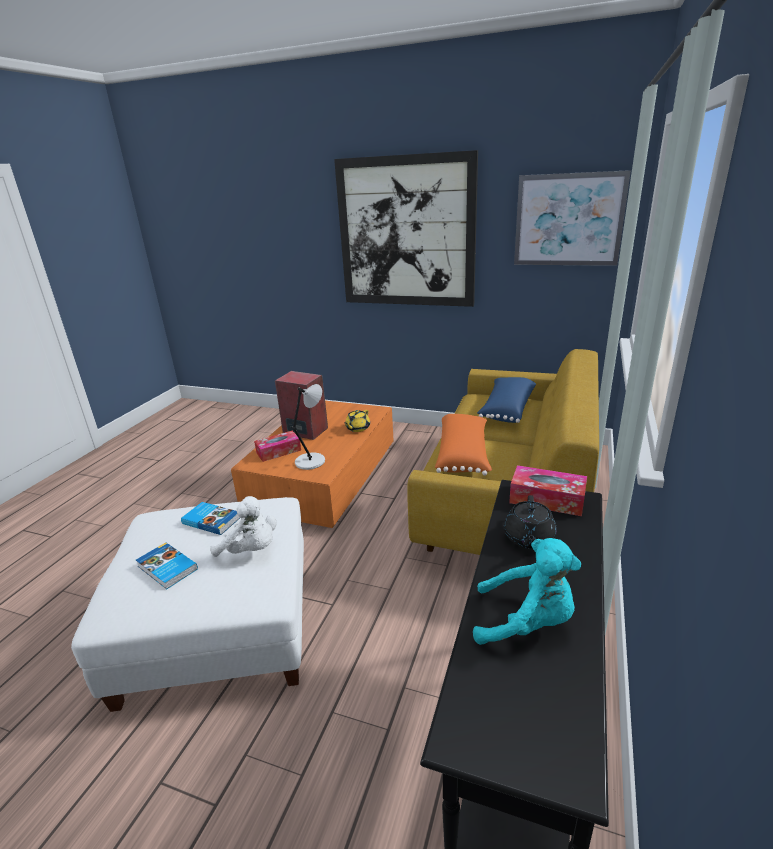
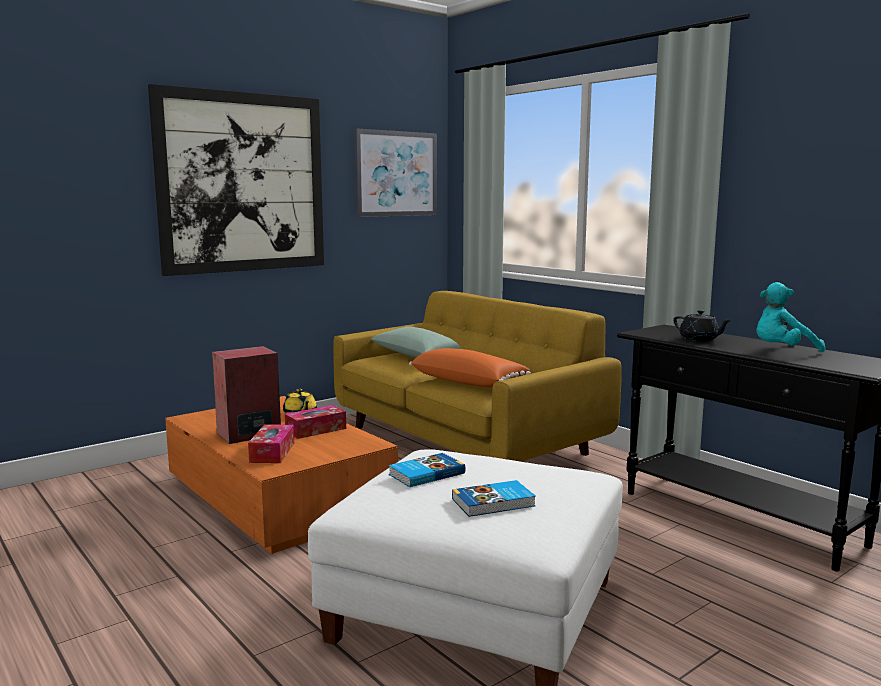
camera: 60 degrees left, 15 degrees down
white plush toy [210,496,276,557] -> none
grey table lamp [291,384,325,470] -> none
turquoise plush toy [473,538,581,645] -> turquoise plush toy turned 150 degrees counterclockwise [756,282,825,352]
blue pillow [477,377,536,423] -> green pillow [371,327,462,358]
tissue box [509,465,587,516] -> tissue box moved to [285,405,346,439]

